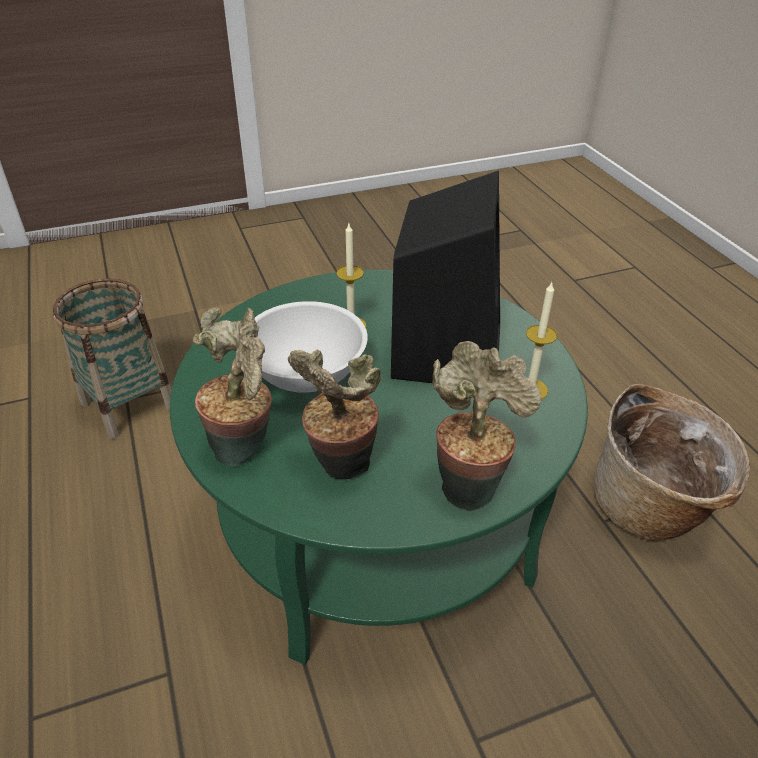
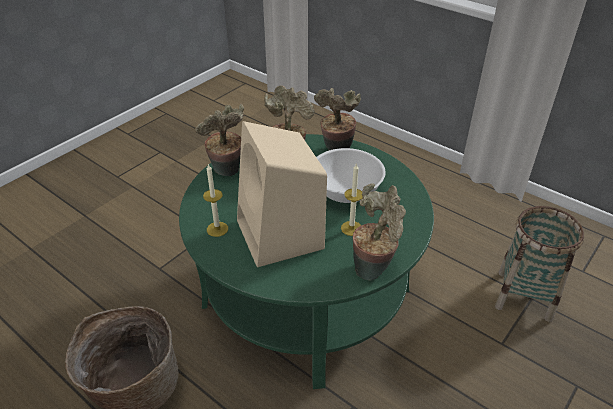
camera: 150 degrees right, 0 degrees up
black speaker [391,170,500,383] -> beige speaker [237,121,327,267]
none -> potted plant [353,183,406,281]

